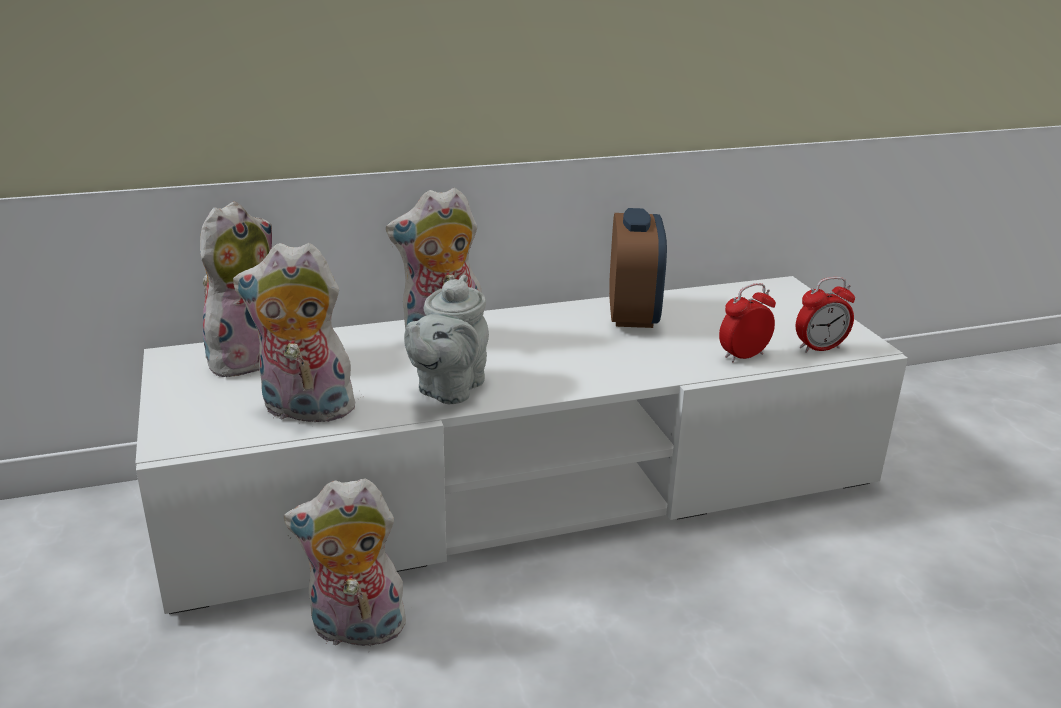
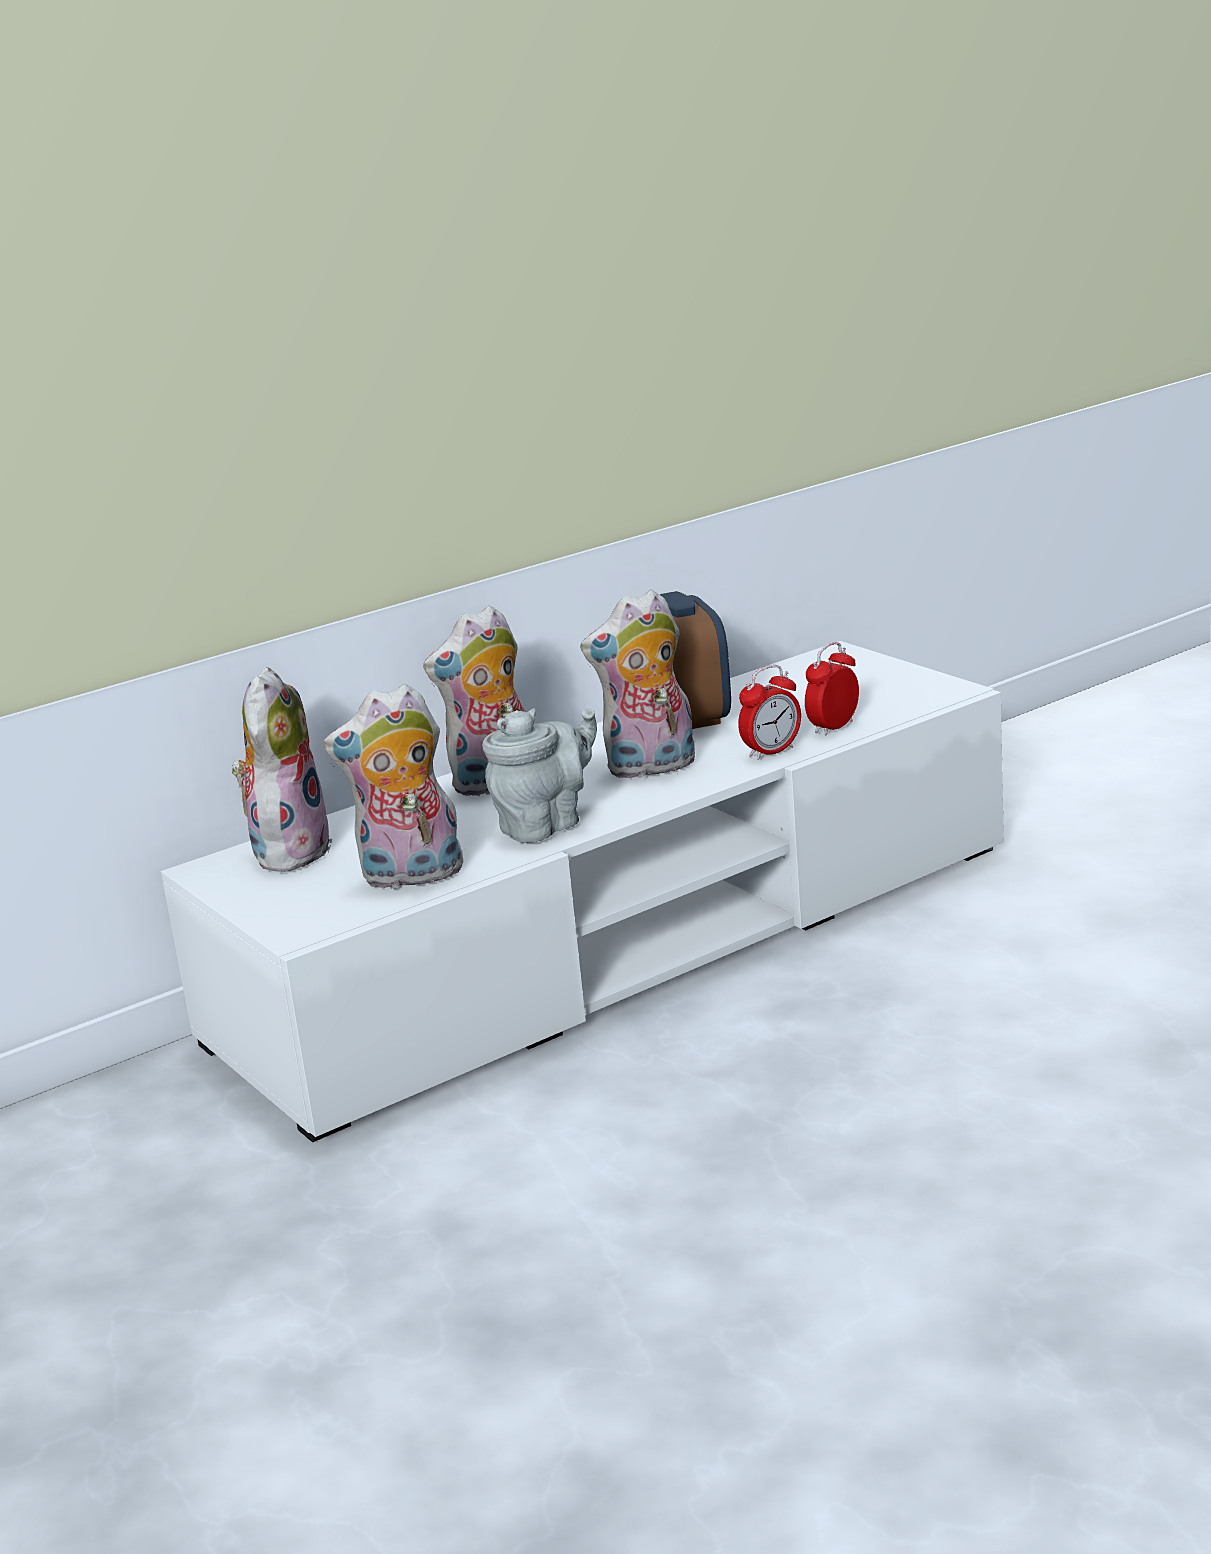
camera: 15 degrees left, 5 degrees down
plush toy [284,478,409,646] -> plush toy moved to [580,590,695,779]
grey teapot [404,275,489,404] -> grey teapot turned 135 degrees counterclockwise [482,708,597,843]
alarm clock [796,277,855,353] -> alarm clock moved to [738,665,801,760]

